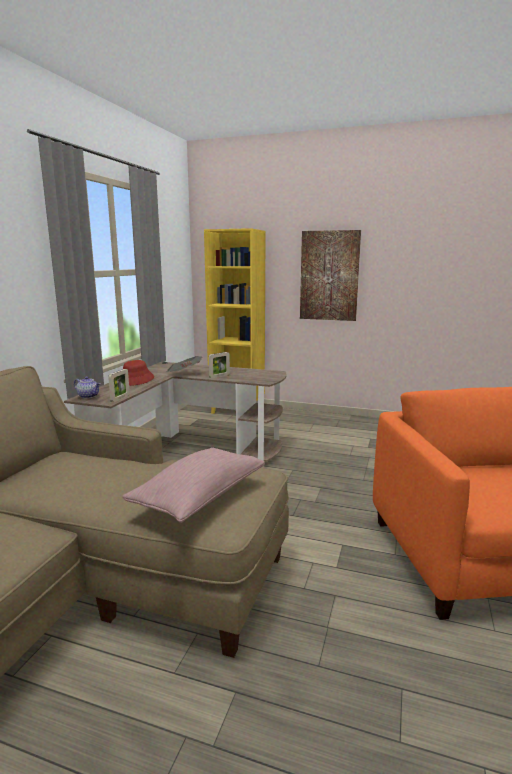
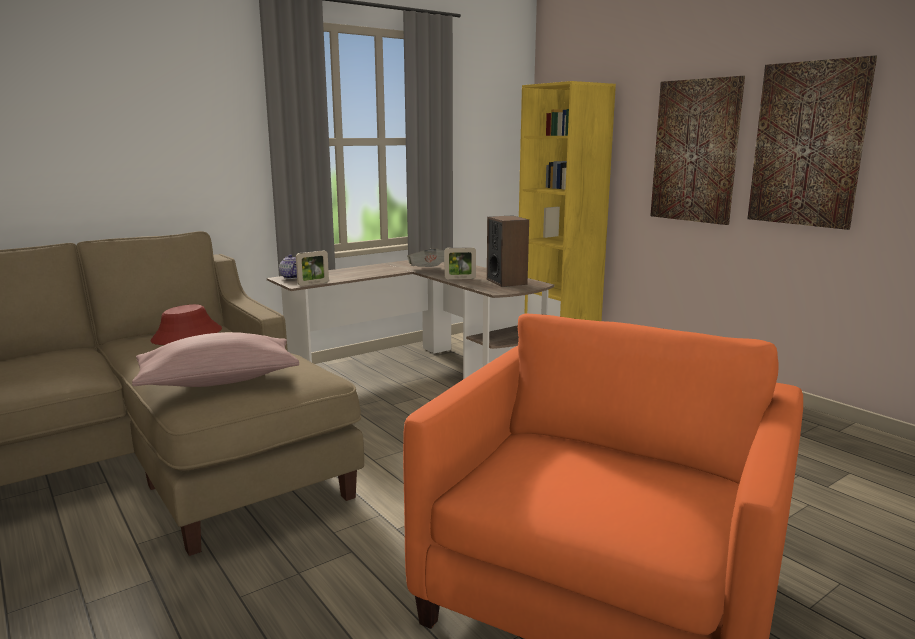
camera: 35 degrees right, 0 degrees up
red hat [123,360,154,386] -> red hat moved to [151,304,222,345]
none -> speaker [487,216,529,287]
none -> picture [747,55,877,230]

